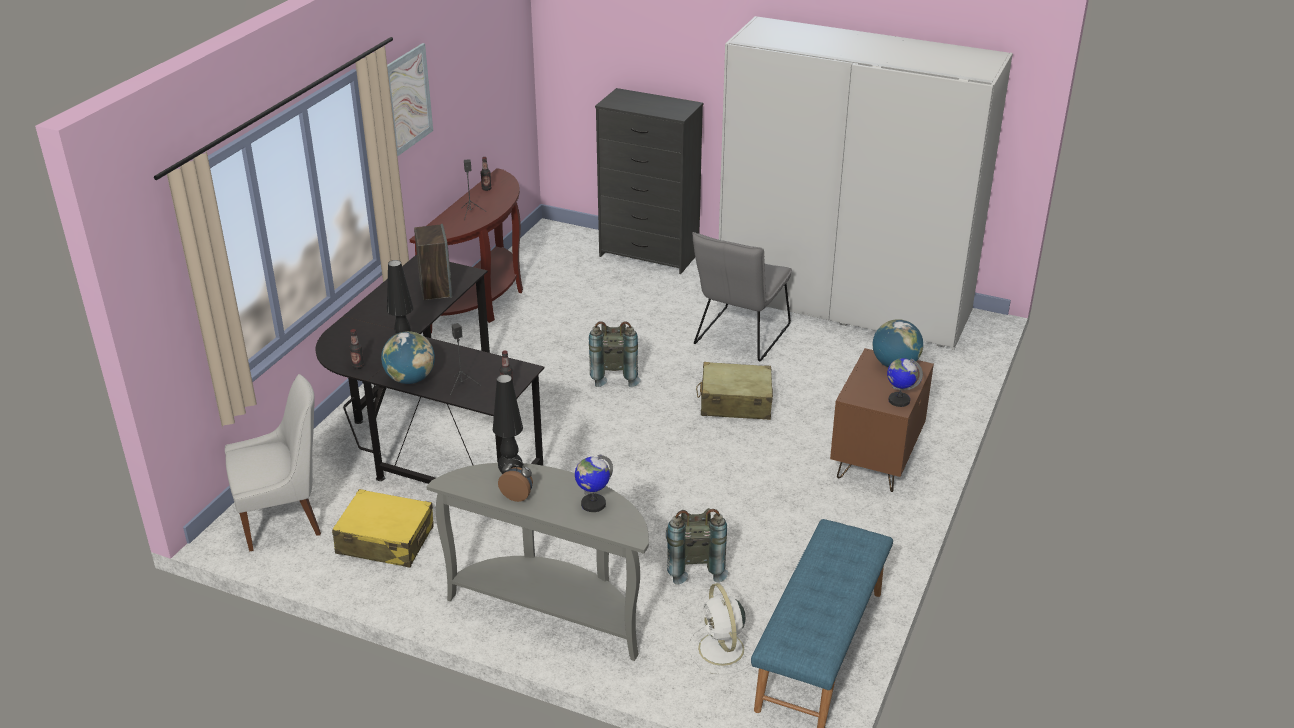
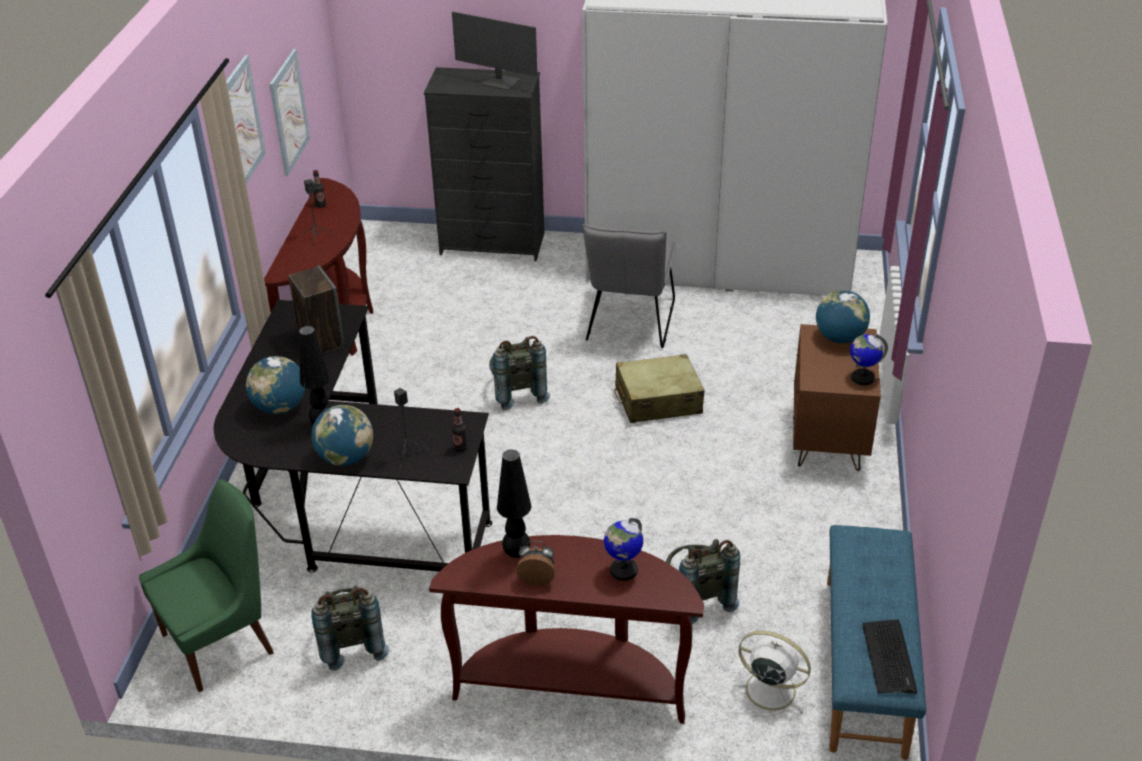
camera: 15 degrees left, 5 degrees up
white chair [225,374,321,551] -> green chair [139,479,274,692]
yellow suitcase [332,489,433,567] -> grey backpack [311,585,390,671]
bottle [349,329,364,369] -> none
grey console table [426,463,649,661] -> brown console table [429,535,704,724]
white fan [689,583,756,675] -> white fan turned 150 degrees clockwise [732,631,811,717]
none -> globe [246,356,305,414]
none -> picture [269,49,310,176]
none -> monitor [452,12,538,91]
none -> keyboard [862,619,917,694]

